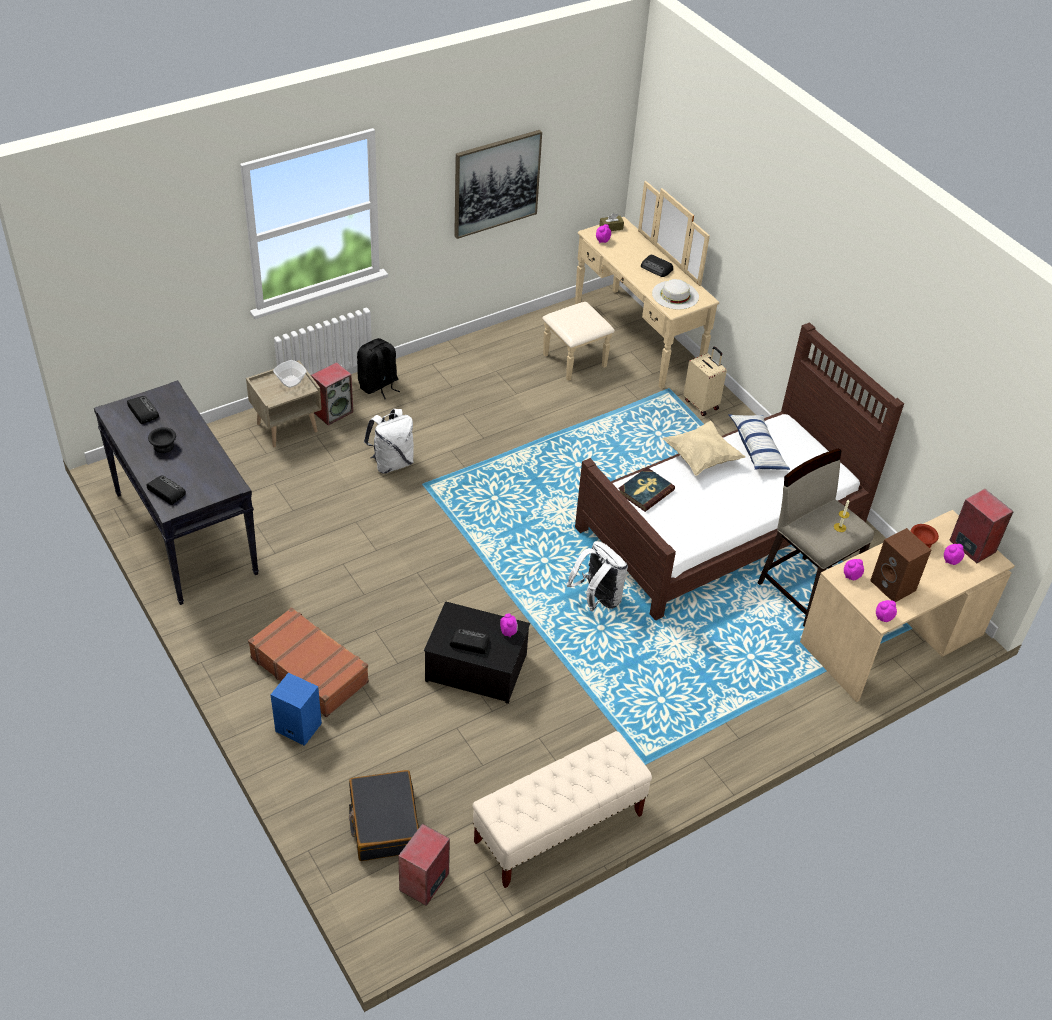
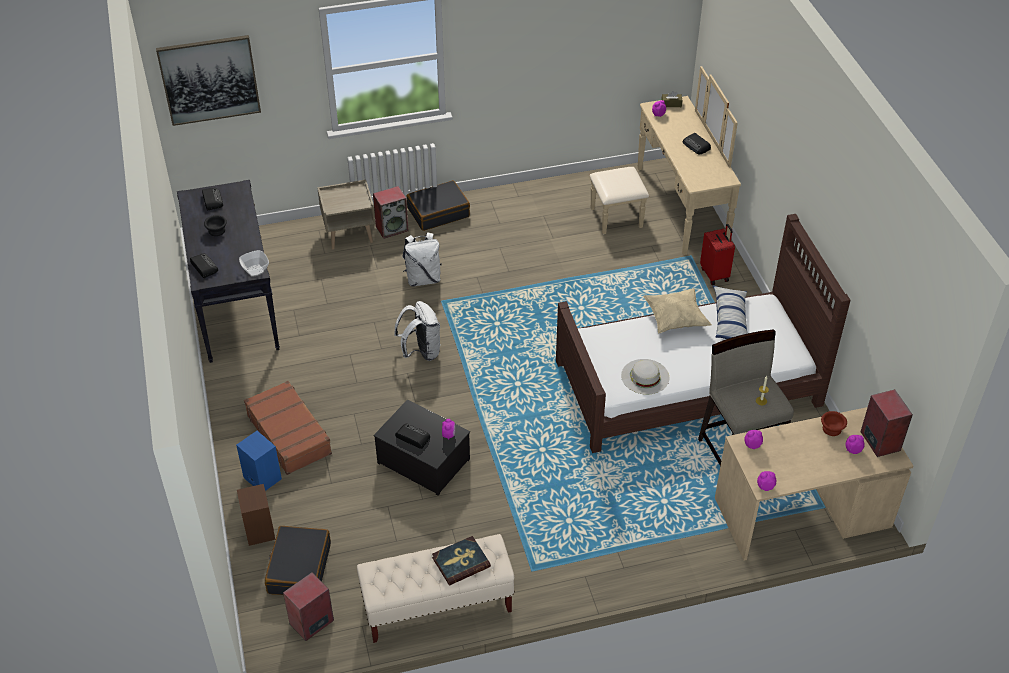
camera: 20 degrees right, 0 degrees up
bowl [273,360,307,388] -> bowl moved to [239,250,269,277]
black backpack [357,338,400,399] -> black suitcase [407,180,470,231]
picture [454,130,542,239] -> picture moved to [156,35,261,126]
white backpack [567,541,628,611] -> white backpack moved to [394,301,441,361]
book [618,467,675,512] -> book moved to [432,536,491,586]
white hat [652,279,699,310] -> white hat moved to [621,359,669,395]
beige suitcase [683,347,727,416] -> red suitcase [700,224,735,285]
brown speaker [870,528,931,602] -> brown speaker moved to [237,484,275,546]

